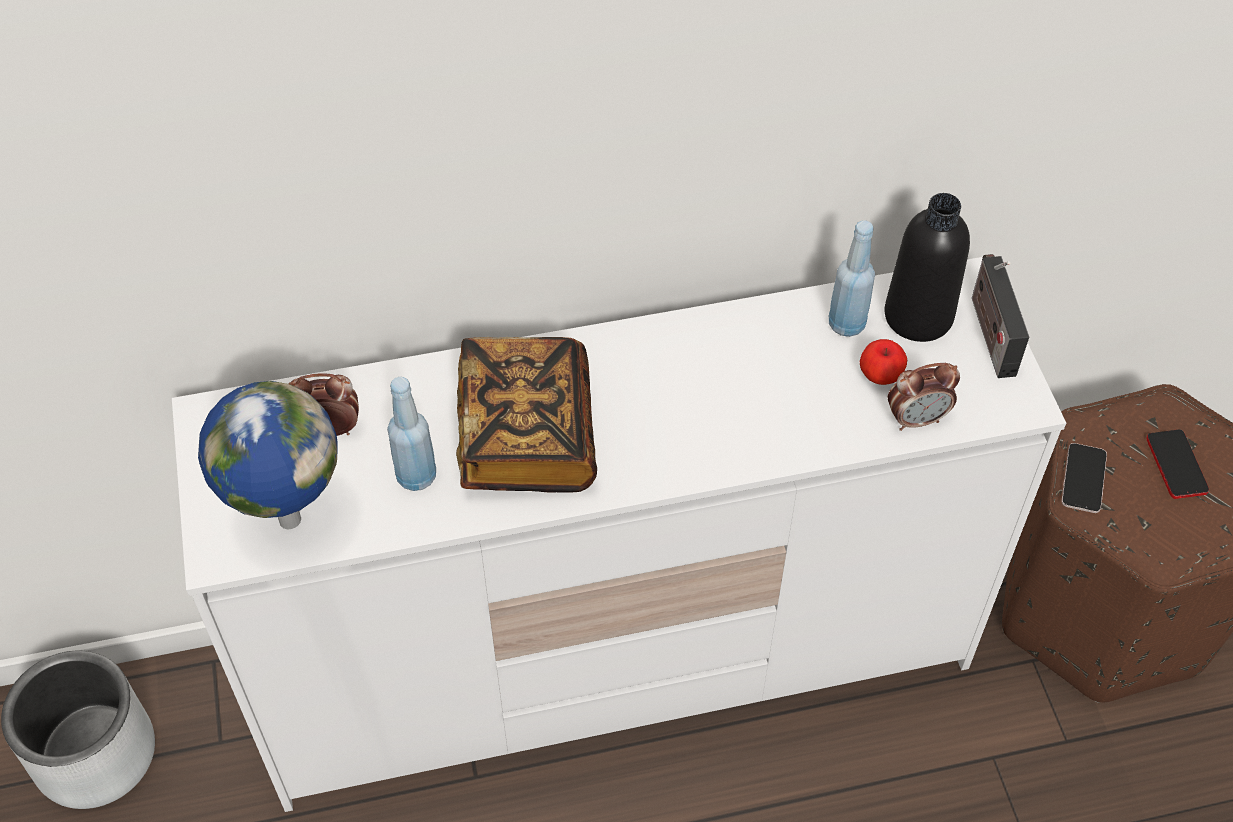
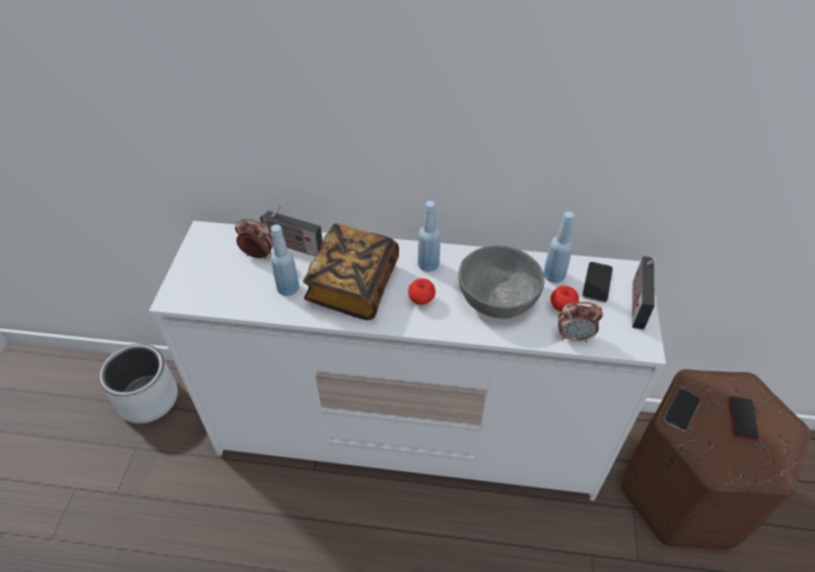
camera: 20 degrees right, 5 degrees down
globe [198,381,337,529] -> none
black bottle [884,193,970,342] -> phone [582,262,613,303]
none -> radio [260,204,323,257]
none -> apple [408,278,436,305]
none -> blue bottle [418,201,441,272]
none -> grey bowl [458,245,544,318]

